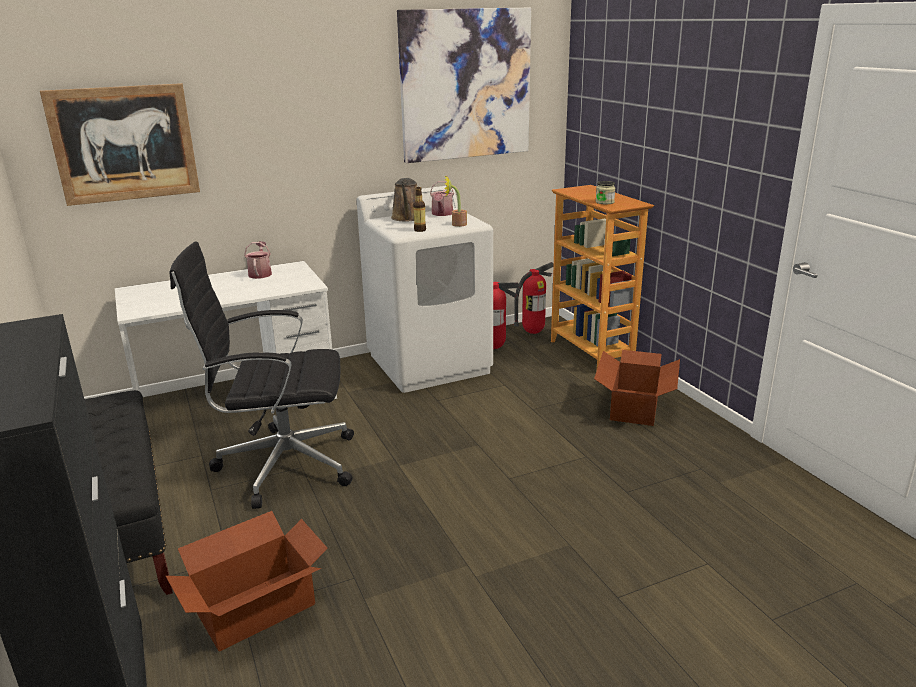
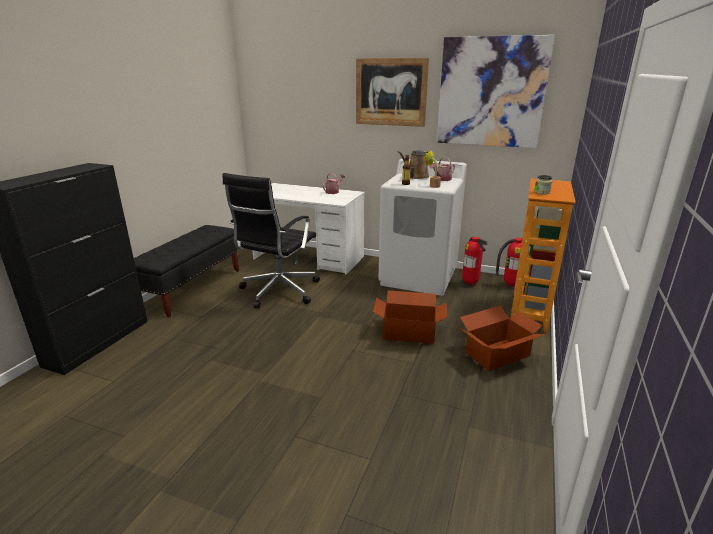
camera: 45 degrees right, 0 degrees up
picture [40,83,200,206] -> picture moved to [356,58,429,127]
cardboard box [166,511,328,651] -> cardboard box moved to [373,290,448,344]
black office chair [169,241,354,509] -> black office chair turned 105 degrees counterclockwise [222,173,320,308]

